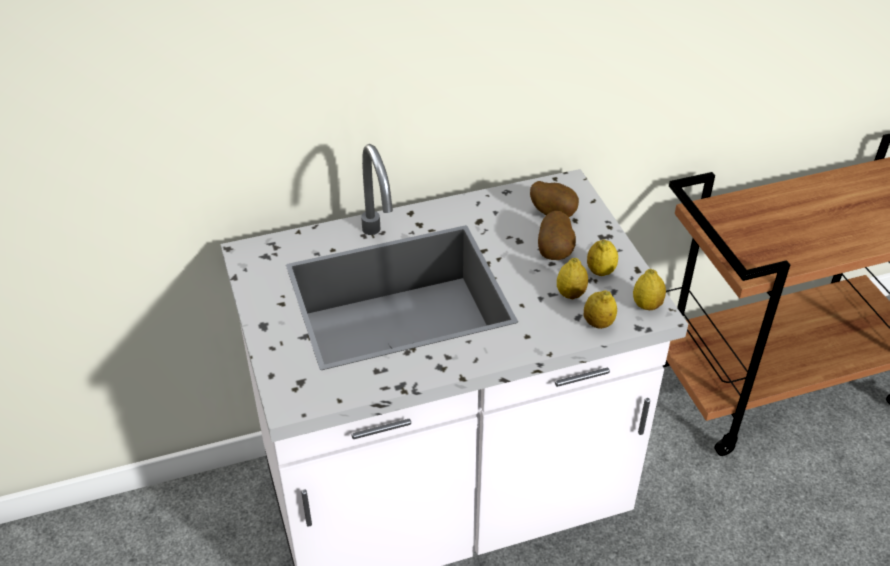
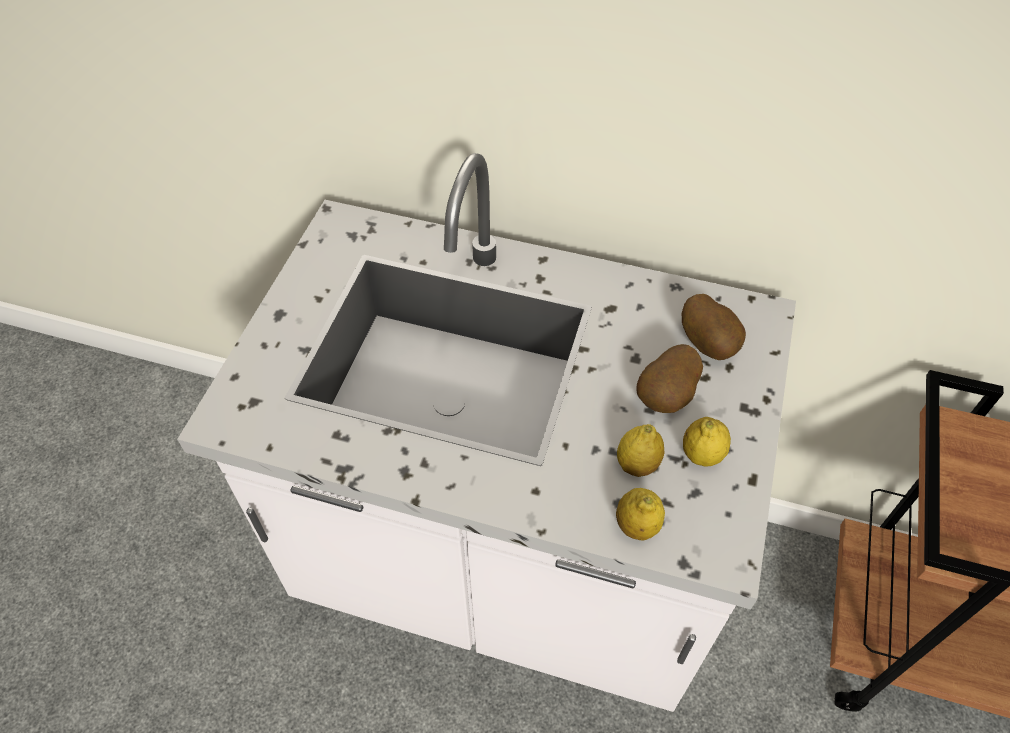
camera: 35 degrees right, 10 degrees up
lemon [633,269,666,310] -> none

